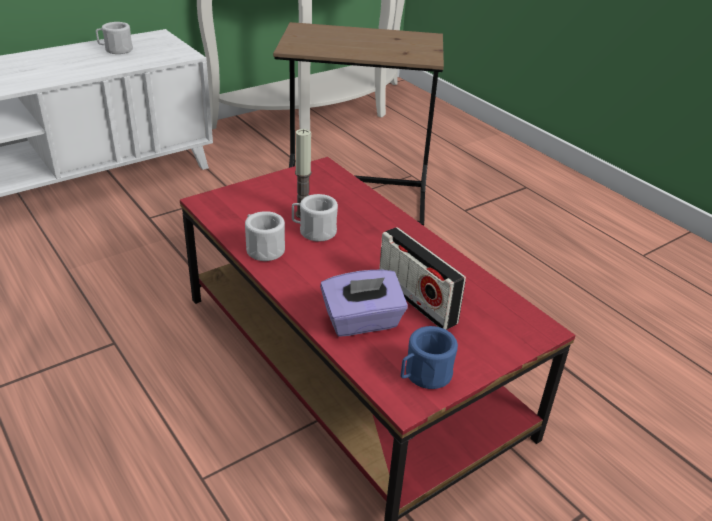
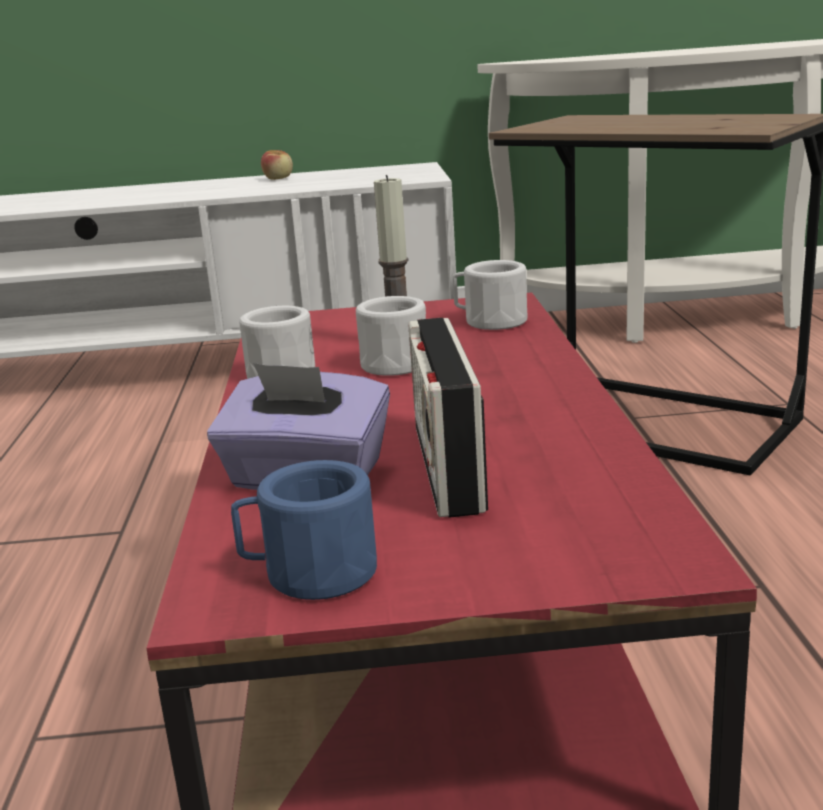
camera: 35 degrees right, 15 degrees down
white mug [96,22,133,54] -> white mug moved to [453,260,528,330]
none -> apple [261,150,293,180]

